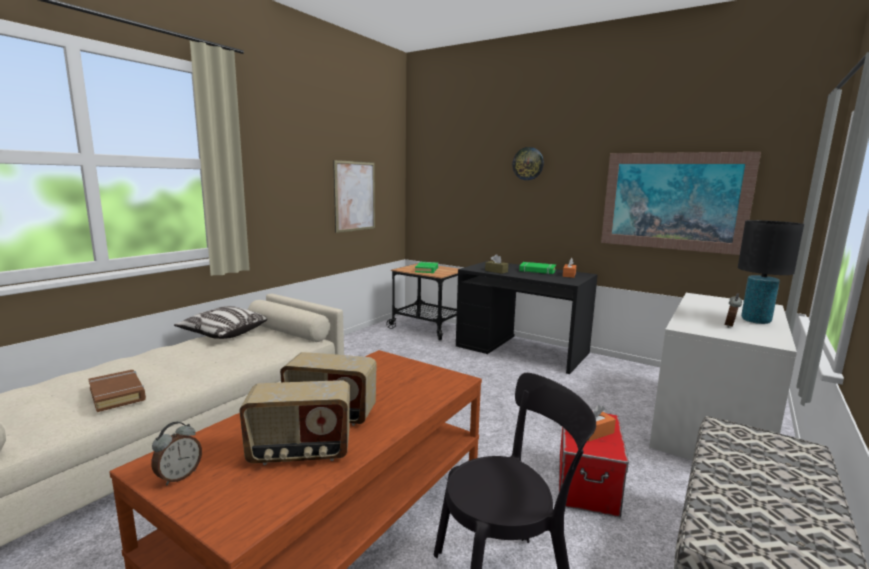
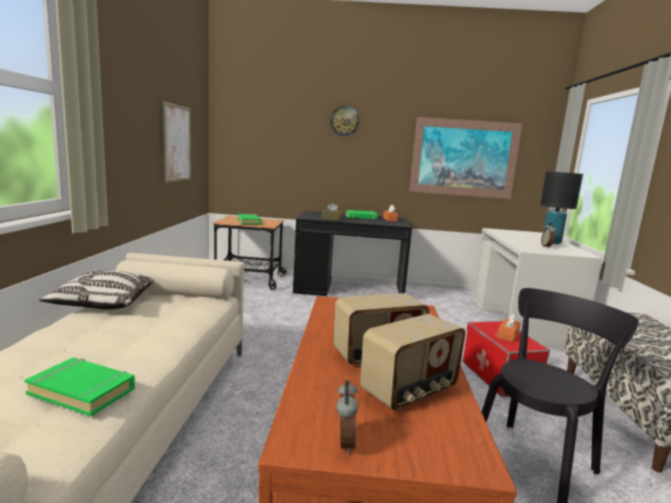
camera: 30 degrees left, 0 degrees up
brown book [88,370,146,412] -> green book [25,358,135,416]

